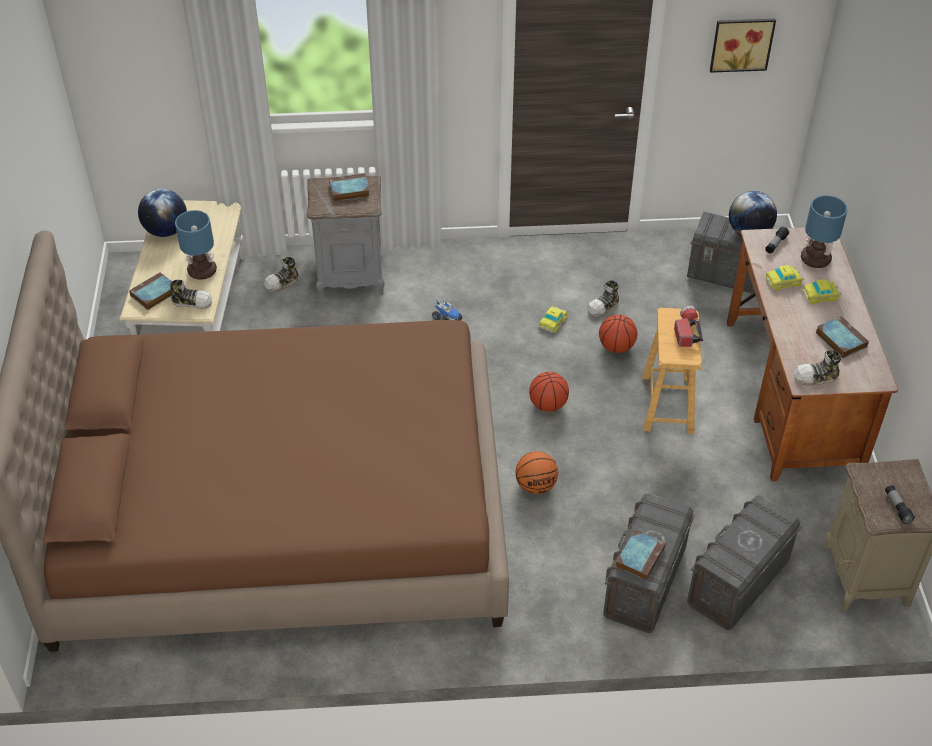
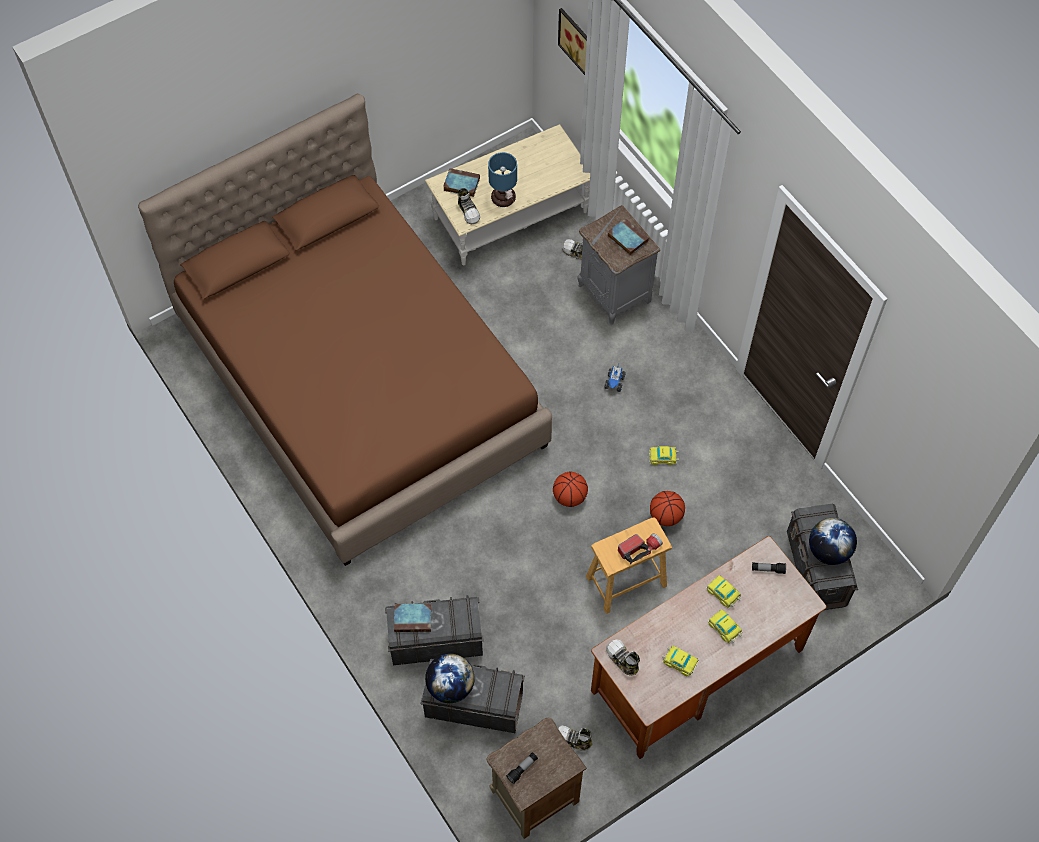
camera: 60 degrees right, 15 degrees up
globe [138,189,187,237] -> globe moved to [425,653,475,703]
basketball [516,451,558,494] -> none
shoe [588,280,619,317] -> shoe moved to [558,726,593,751]
picture [710,19,776,73] -> picture moved to [558,8,587,75]
table lamp [801,195,848,268] -> none
book [816,316,869,358] -> toy car [662,645,698,677]

